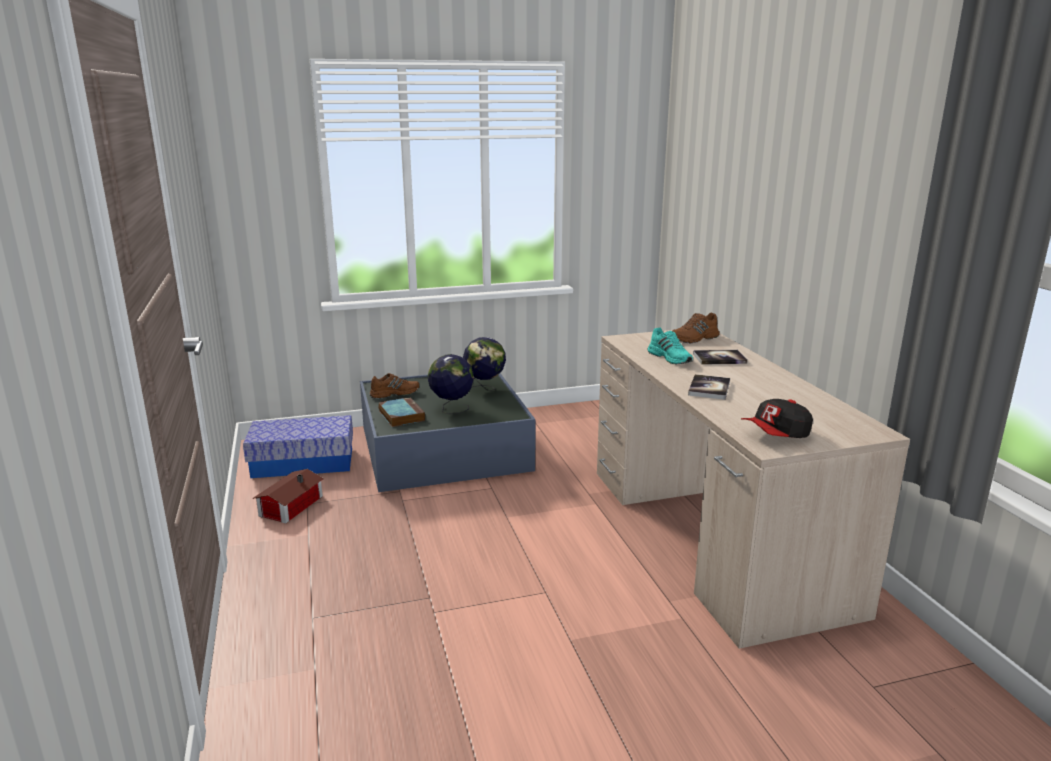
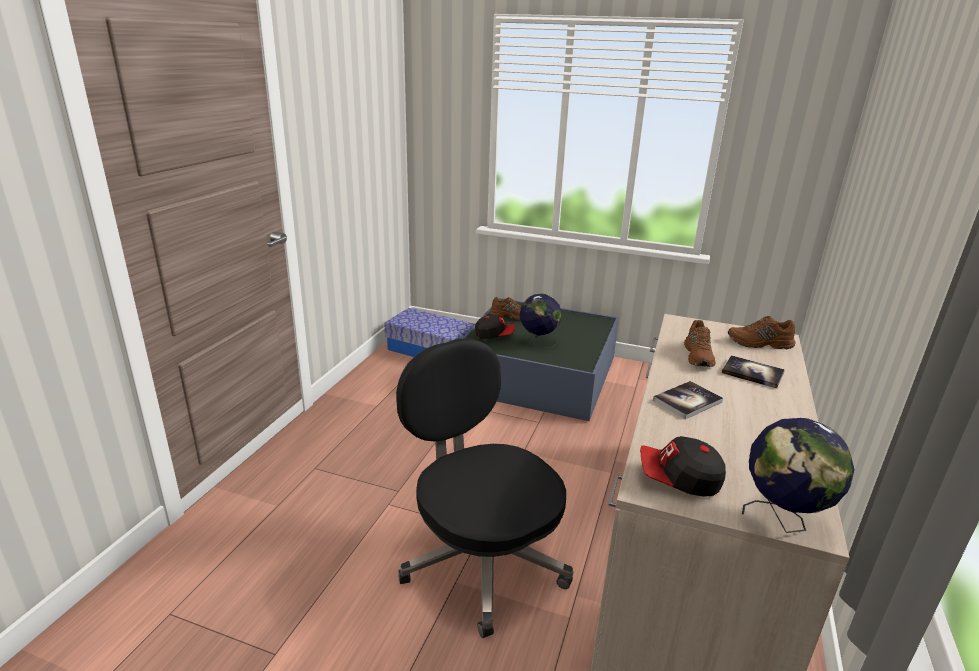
camera: 35 degrees right, 5 degrees up
toy house [253,469,324,523] -> none
book [378,397,425,427] -> cap [475,315,516,339]
globe [463,337,506,391] -> globe moved to [742,418,855,533]
turquoise shoe [647,327,693,364] -> brown shoe [684,320,715,367]
none -> black office chair [396,338,573,638]

